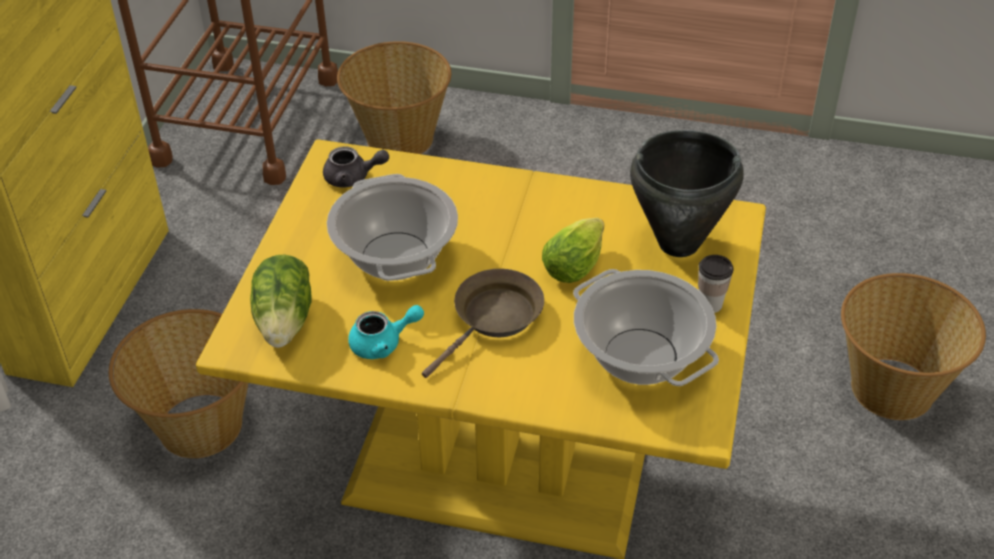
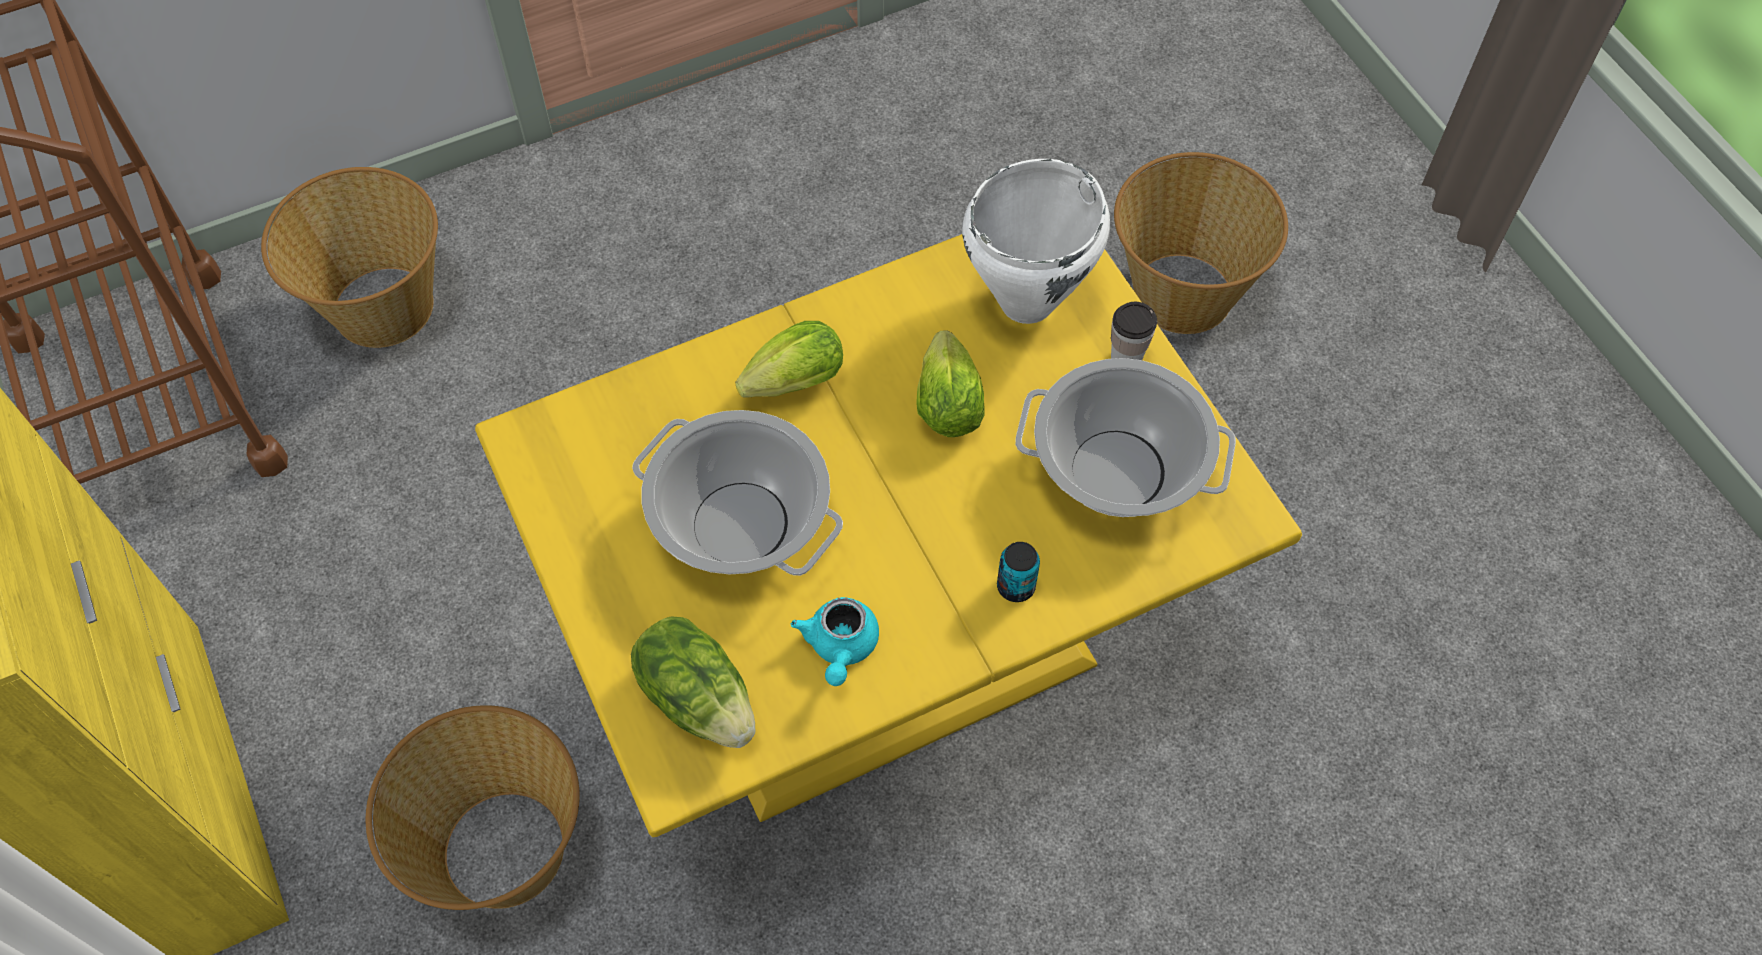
camera: 40 degrees left, 15 degrees up
grey teapot [323,146,389,188] -> none
turquoise teapot [348,305,424,359] -> turquoise teapot turned 150 degrees clockwise [791,597,879,686]
brown frying pan [422,269,544,378] -> none
black cooking pot [630,130,744,257] -> white cooking pot [962,159,1110,324]
none -> lettuce [735,321,843,398]
none -> can [997,542,1040,602]

